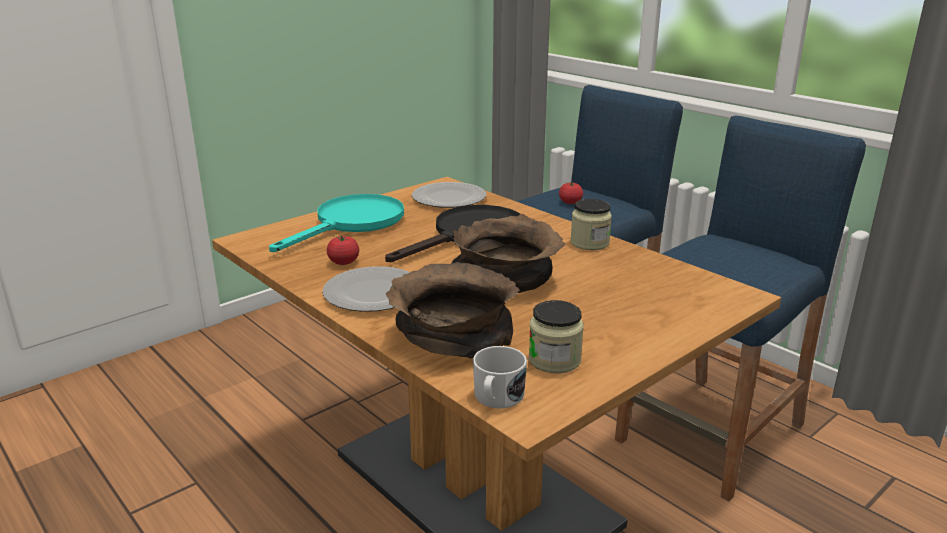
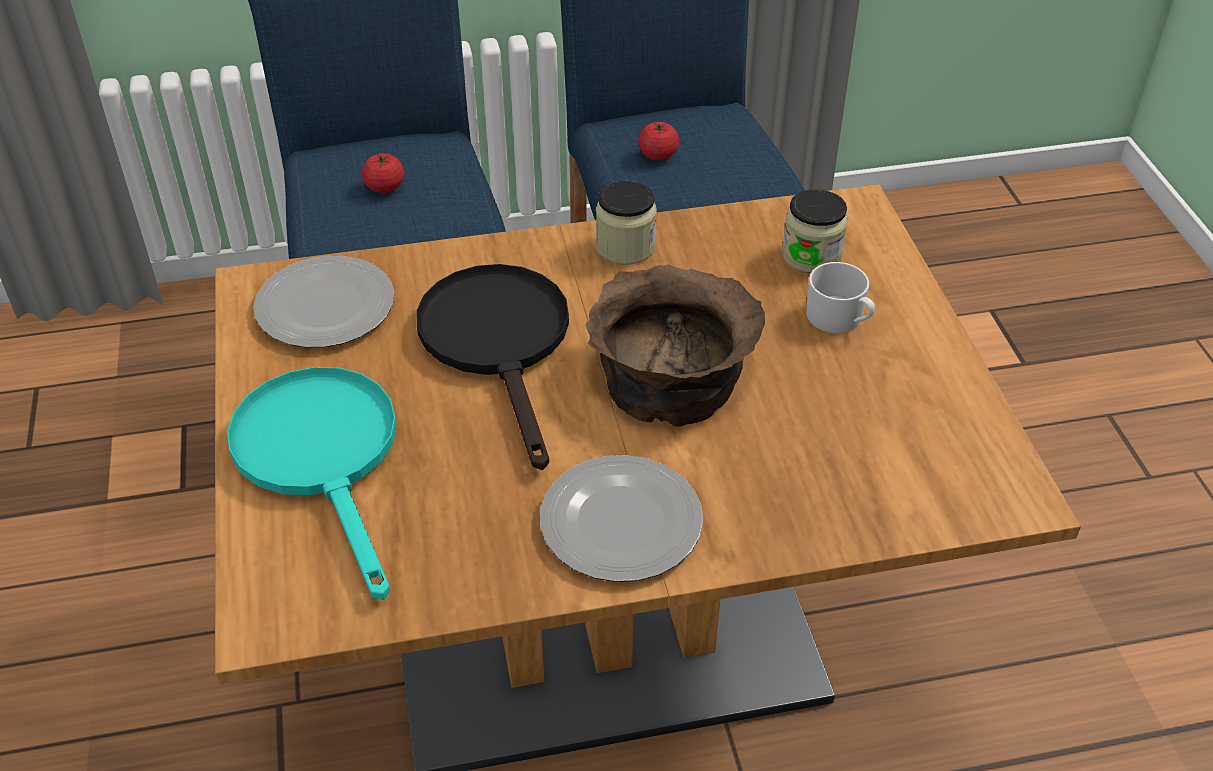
camera: 60 degrees left, 20 degrees up
tomato [327,235,359,265] -> tomato moved to [638,122,679,160]
brown bowl [386,262,520,359] -> none
white mug [473,346,527,408] -> white mug moved to [806,262,875,333]
jar [529,300,584,373] -> jar moved to [782,189,848,274]

